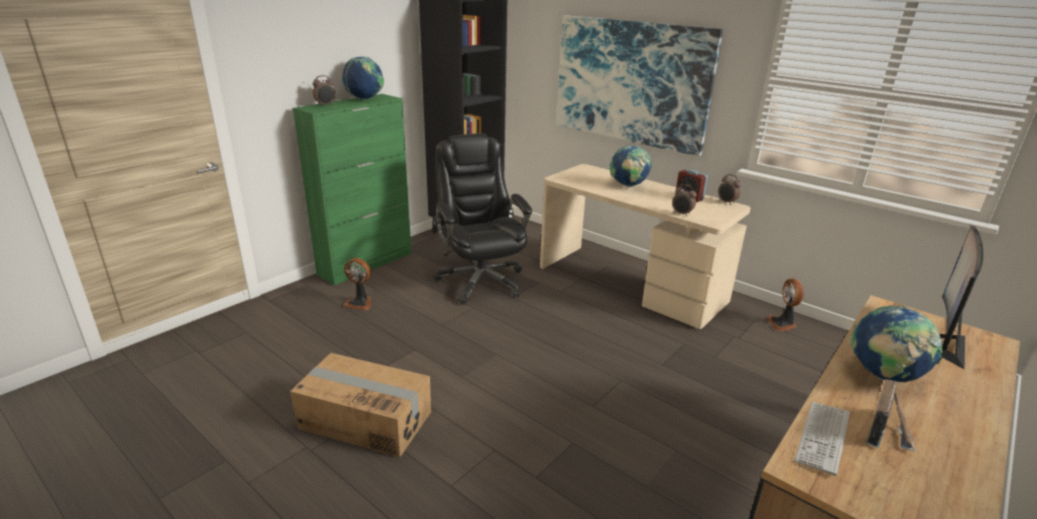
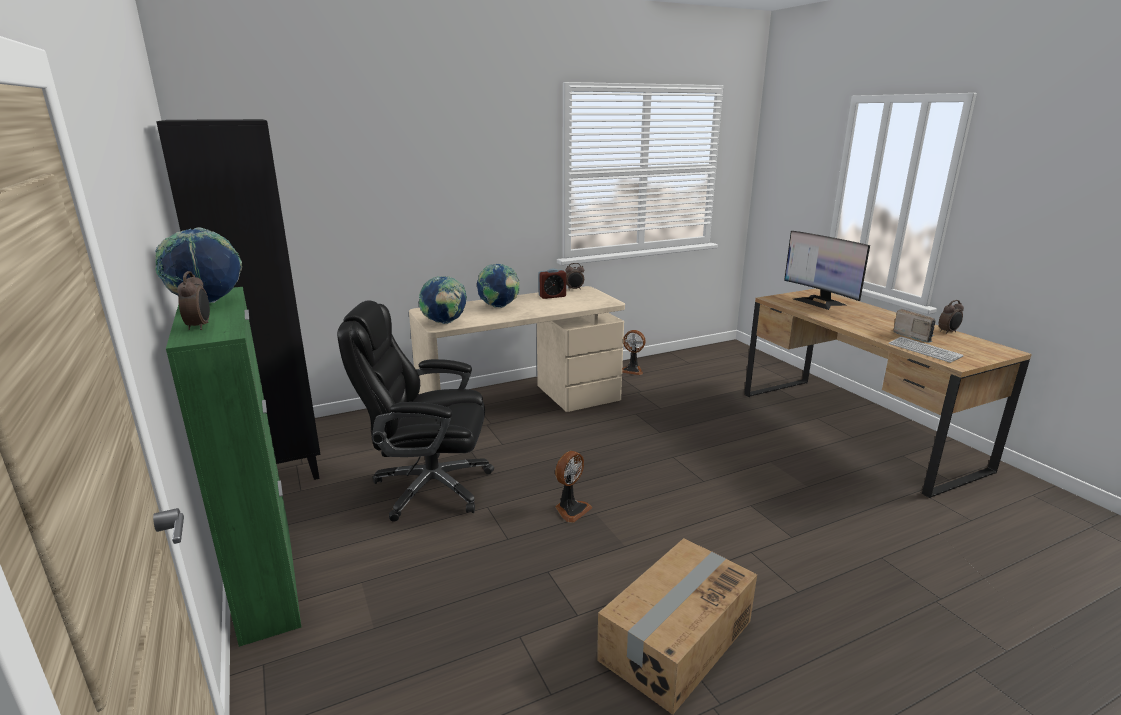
camera: 65 degrees left, 5 degrees down
fan [344,258,371,310] -> fan moved to [555,451,592,523]
picture [556,15,723,156] -> none
alarm clock [672,184,697,216] -> alarm clock moved to [939,300,964,334]
globe [850,306,943,382] -> globe moved to [419,276,467,324]

